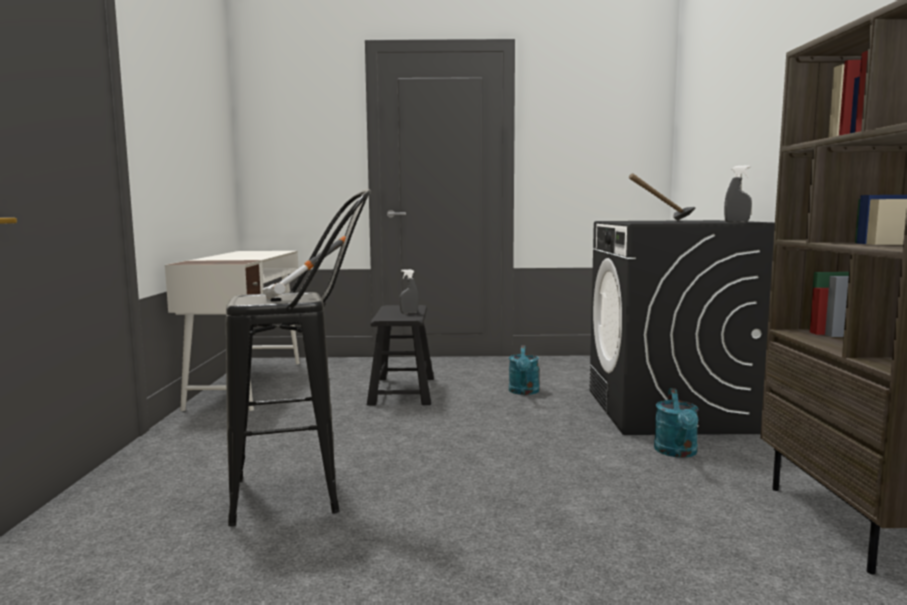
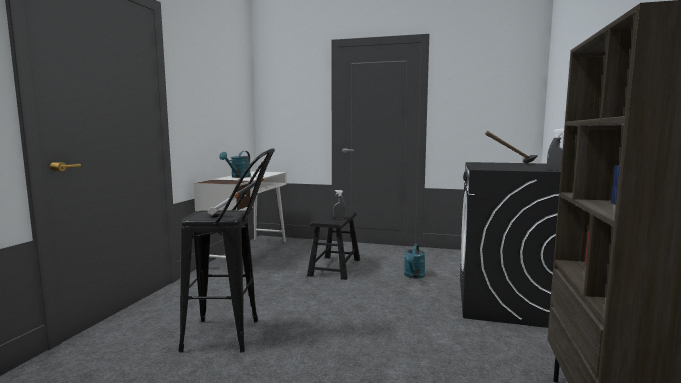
camera: 15 degrees right, 0 degrees up
turquoise watering can [654,388,699,458] -> turquoise watering can moved to [219,151,251,178]

